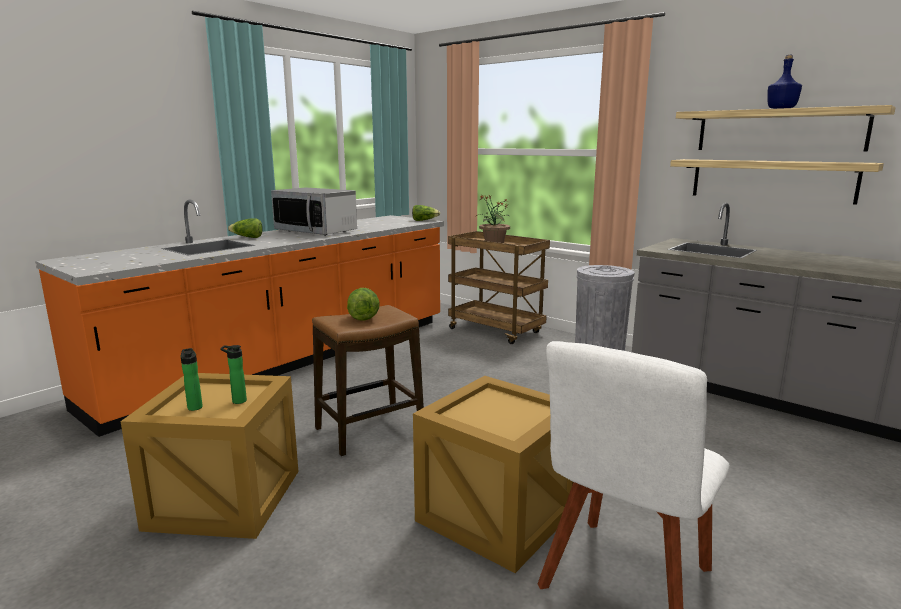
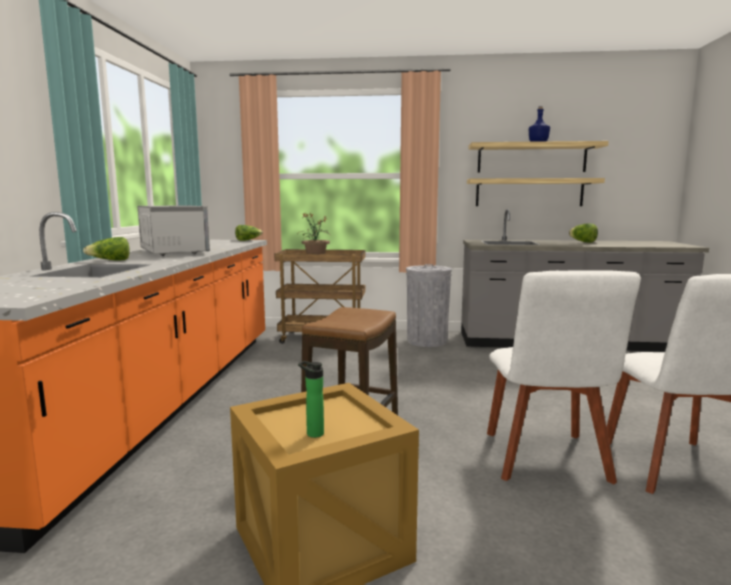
camera: 35 degrees left, 5 degrees down
bottle [220,345,247,404] -> none
microwave [271,187,357,236] -> microwave turned 120 degrees counterclockwise [137,205,210,256]
lettuce [347,288,380,321] -> lettuce moved to [569,223,598,242]
crate [413,376,573,573] -> white chair [487,270,641,484]

